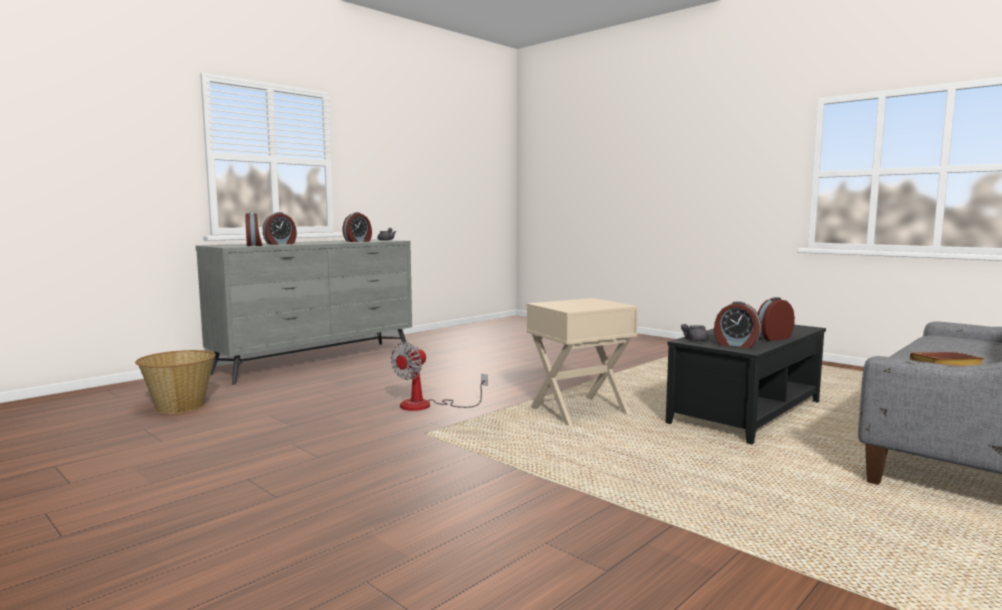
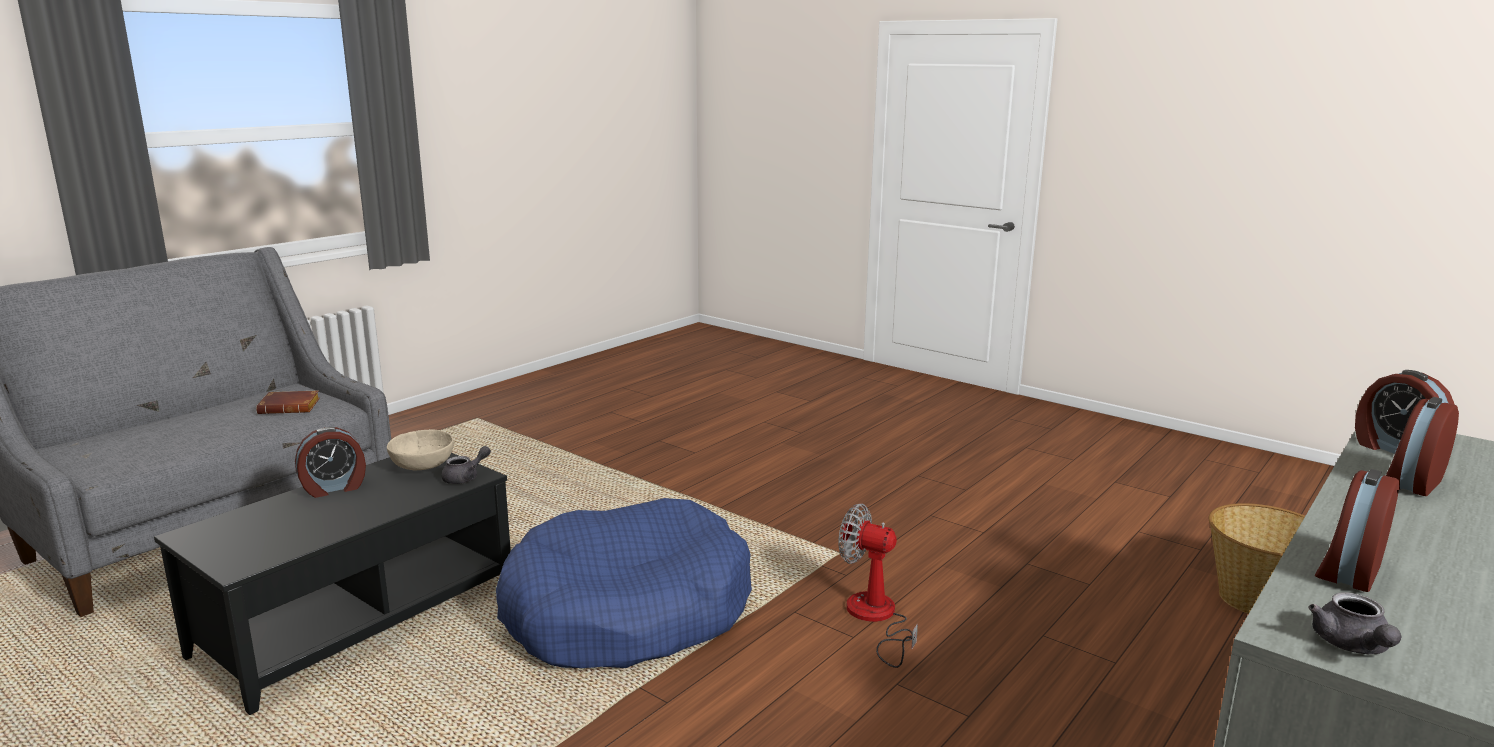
camera: 175 degrees right, 10 degrees up
fan [391,342,488,411] -> fan turned 90 degrees counterclockwise [838,503,918,668]
beige side table [527,298,638,426] -> blue dog bed [496,498,752,668]
alarm clock [714,301,761,348] -> beige bowl [387,429,454,470]

